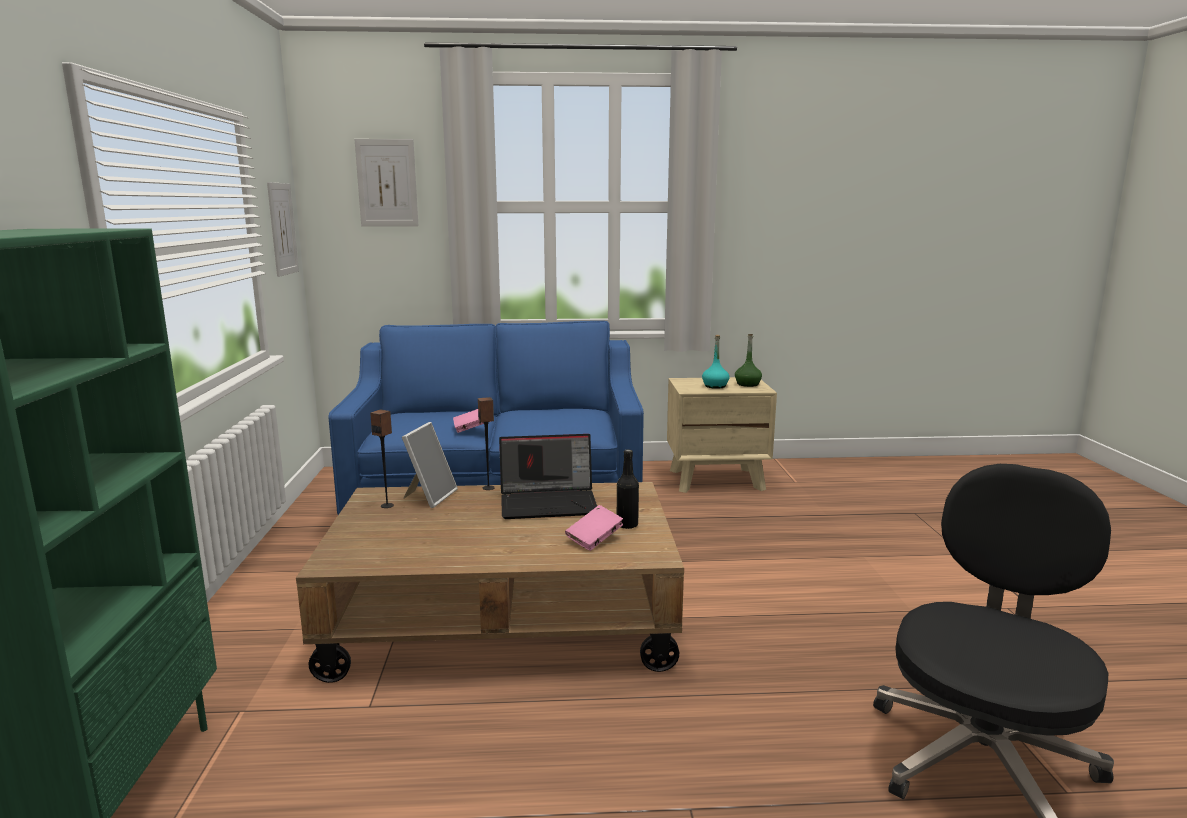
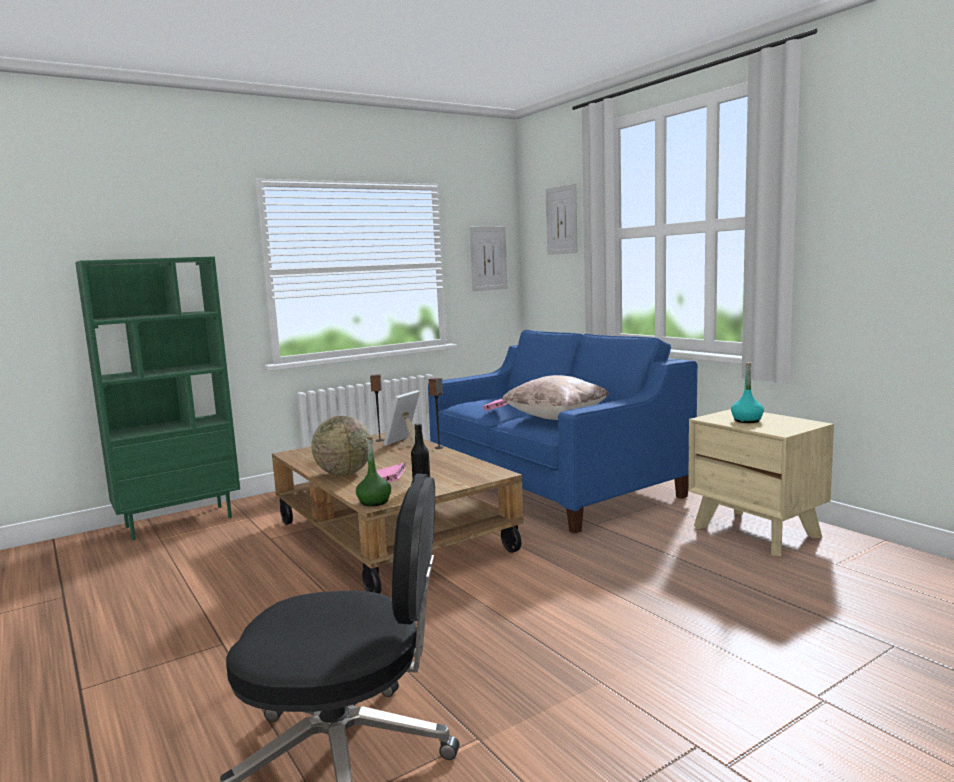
camera: 60 degrees right, 5 degrees down
picture frame [402,422,458,508] -> picture frame turned 135 degrees clockwise [384,390,419,446]
laptop [499,434,597,519] -> none
green bottle [735,334,762,387] -> green bottle moved to [356,436,391,506]
none -> globe [311,416,371,476]
none -> beige pillow [502,375,609,420]

